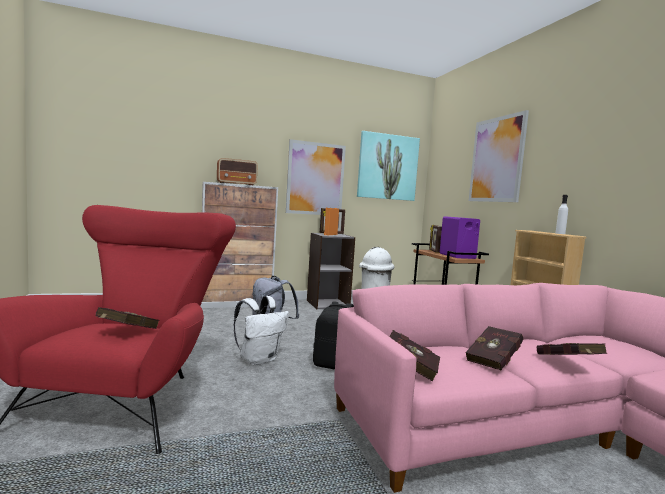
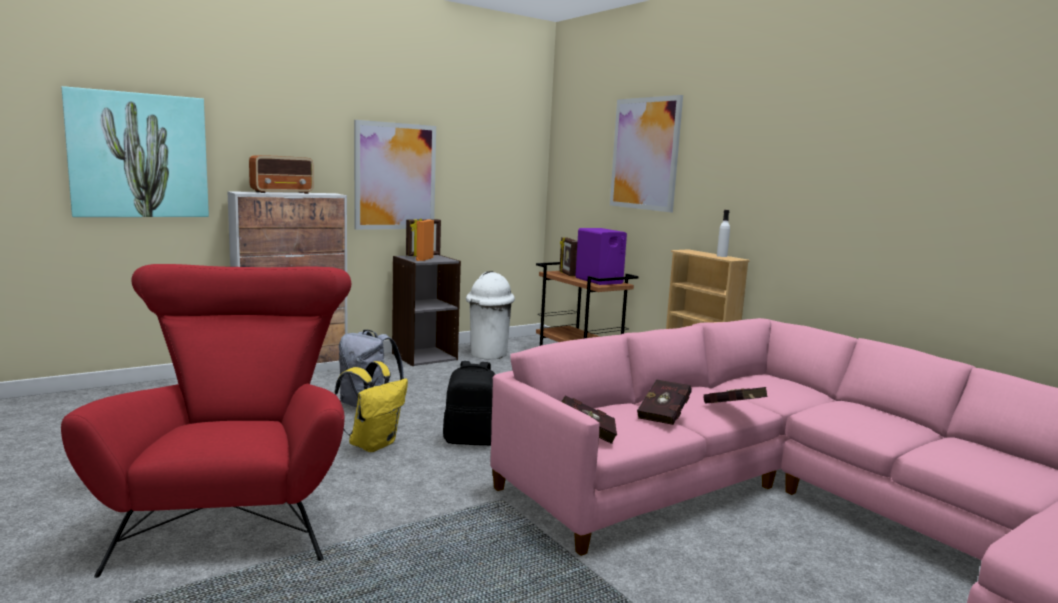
camera: 15 degrees left, 5 degrees up
red book [96,307,159,329] -> none
white backpack [233,296,289,366] -> yellow backpack [335,361,408,452]
picture [357,131,420,201] -> picture moved to [62,86,209,217]

